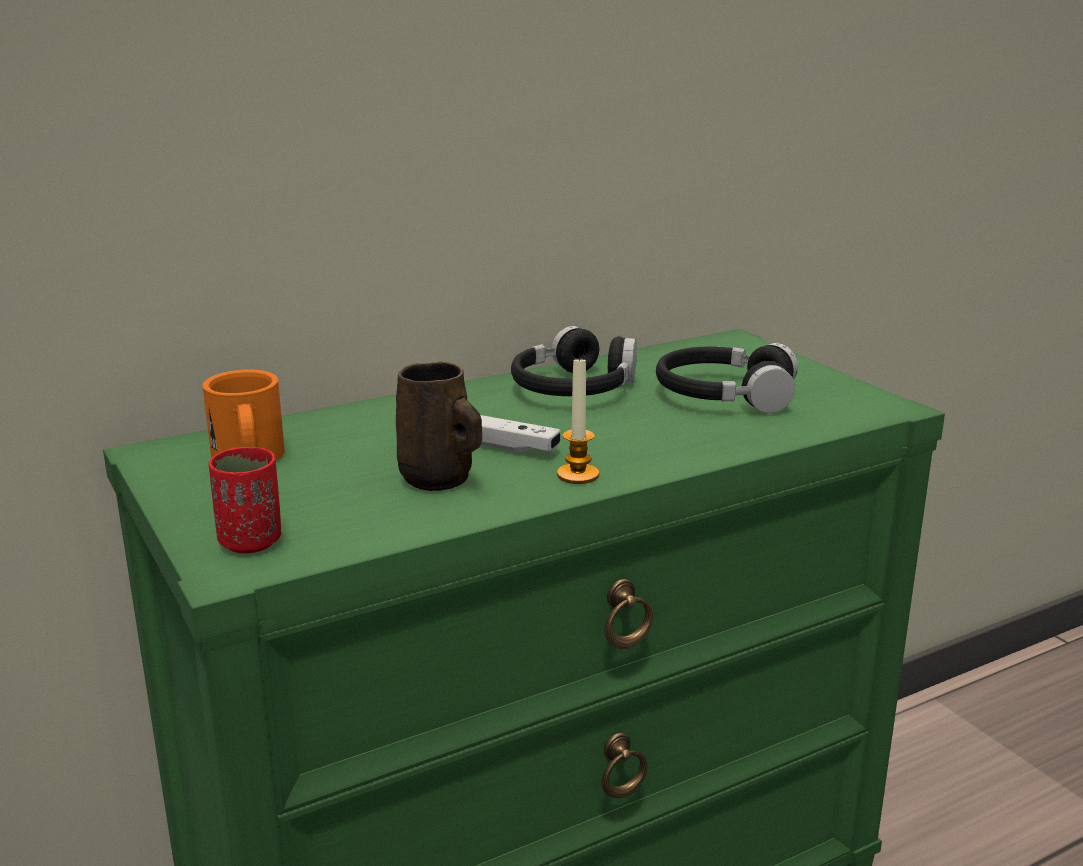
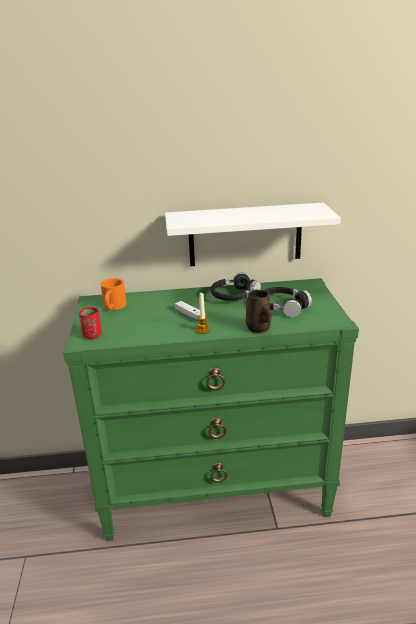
camera: 25 degrees right, 5 degrees up
brown mug [396,362,482,491] -> brown mug moved to [246,290,272,333]
none -> white shelf [165,203,341,266]

